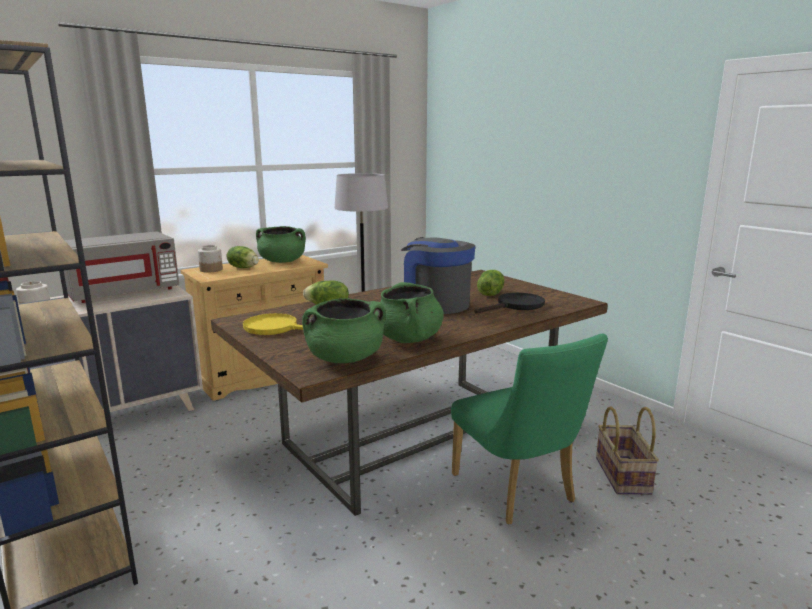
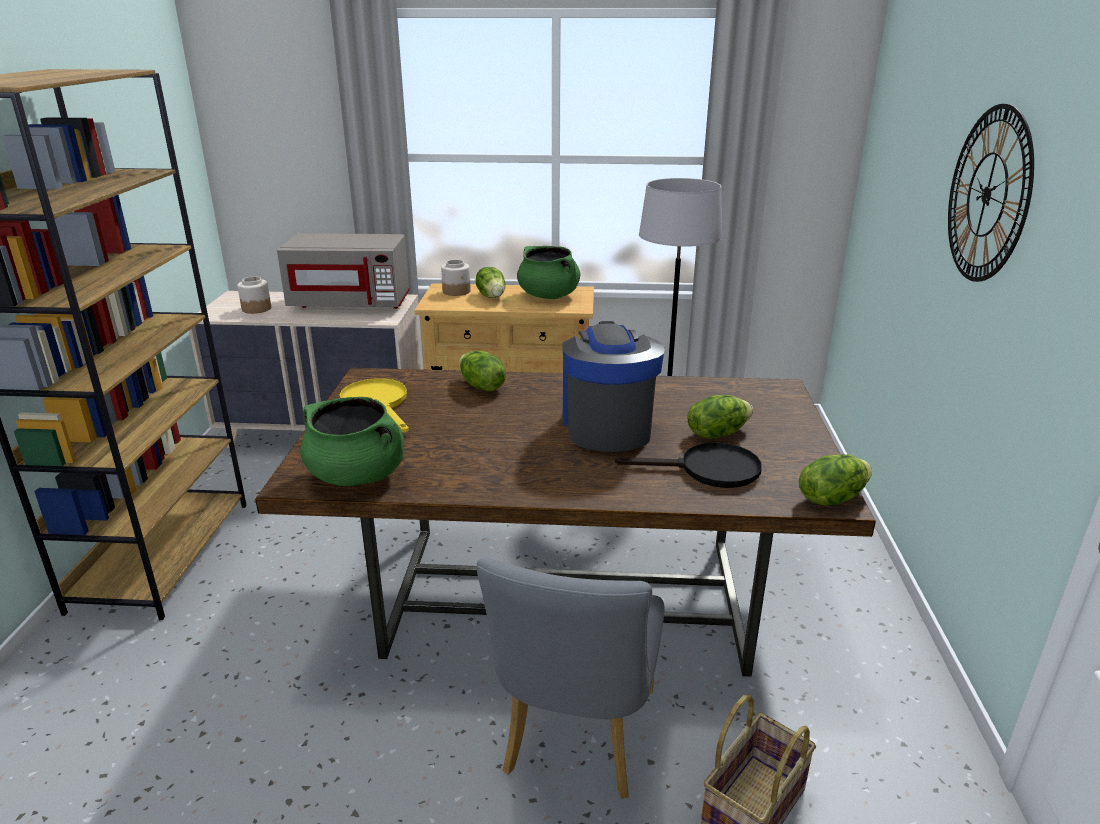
camera: 40 degrees right, 10 degrees up
green cooking pot [375,282,444,343] -> none
green chair [451,334,608,524] -> grey chair [477,558,665,799]
none -> lettuce [799,454,872,506]
none -> wall clock [948,104,1034,282]

